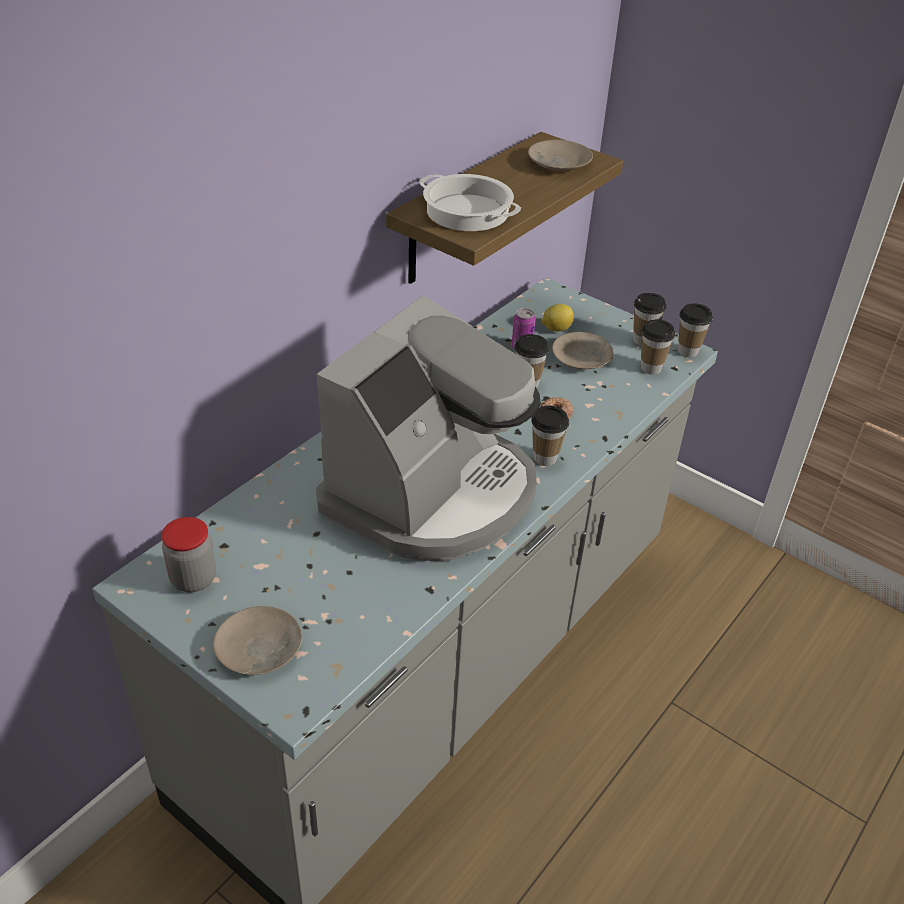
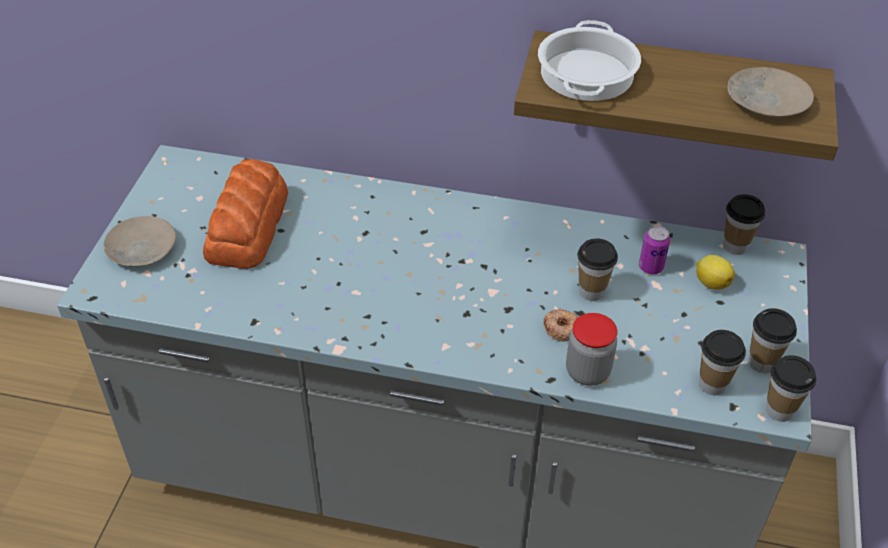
camera: 65 degrees right, 5 degrees up
jar [161,517,216,592] -> jar moved to [566,313,617,386]
coffee machine [316,295,541,561] -> none
cup [531,406,569,466] -> cup moved to [723,194,765,255]
beige plate [552,332,613,369] -> none
none -> bread [203,159,288,269]

